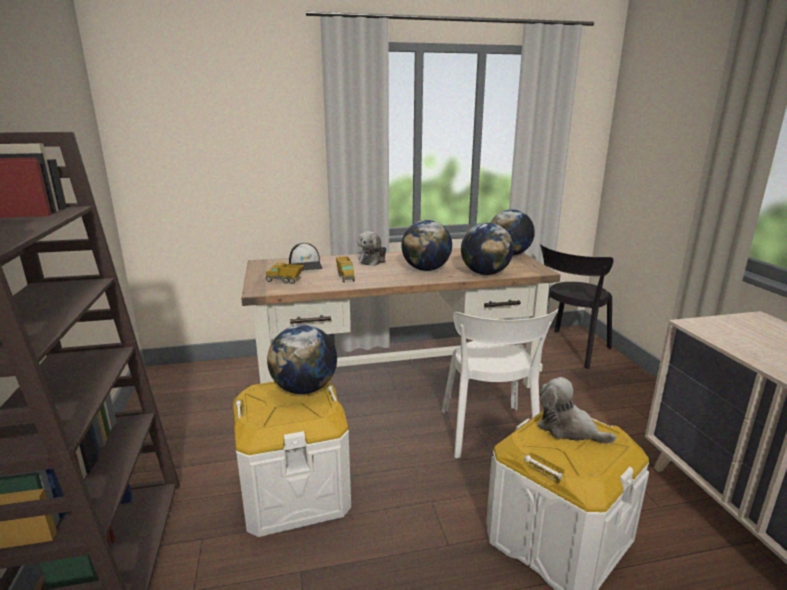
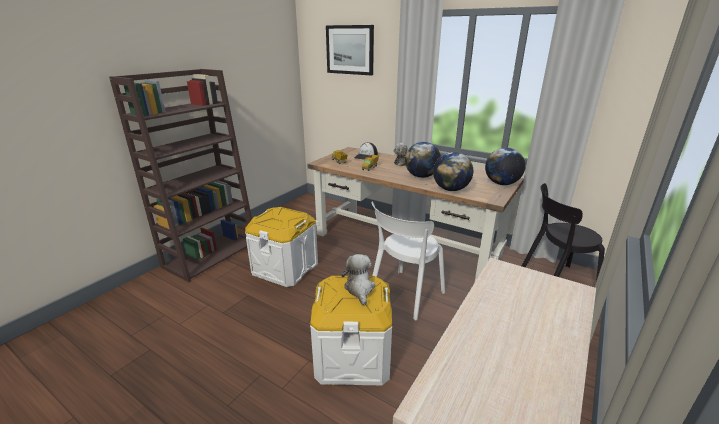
camera: 45 degrees right, 5 degrees up
globe [267,325,337,394] -> none
none -> picture [326,25,374,76]

